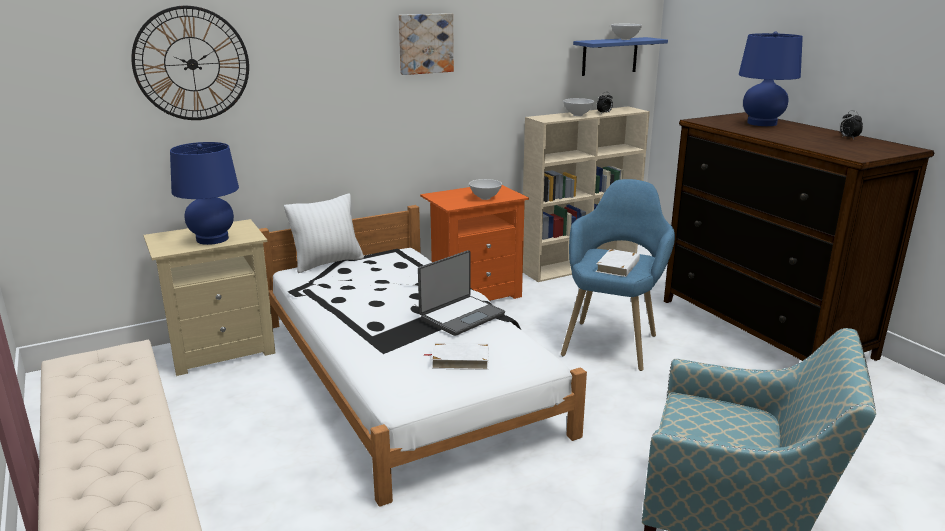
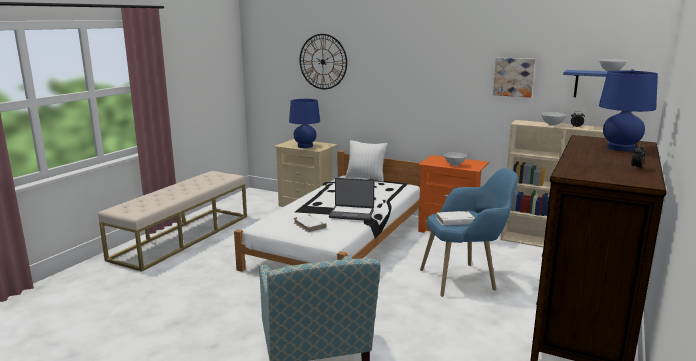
camera: 55 degrees right, 5 degrees down
picture [399,13,454,75] -> picture moved to [493,58,535,98]

